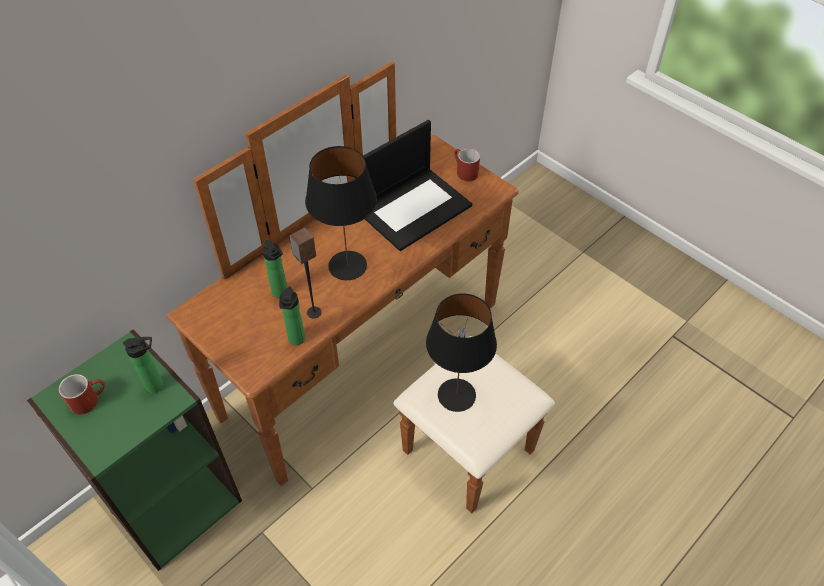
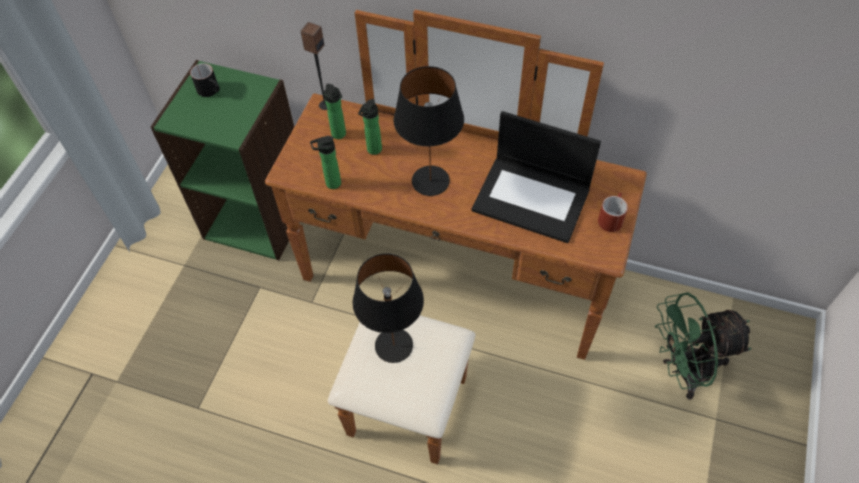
camera: 65 degrees right, 5 degrees up
red mug [59,374,105,414] -> black mug [190,63,220,97]
bottle [123,337,163,393] -> bottle moved to [324,84,346,139]
speaker [289,227,322,318] -> speaker moved to [300,22,327,110]
none -> green fan [655,292,752,400]

